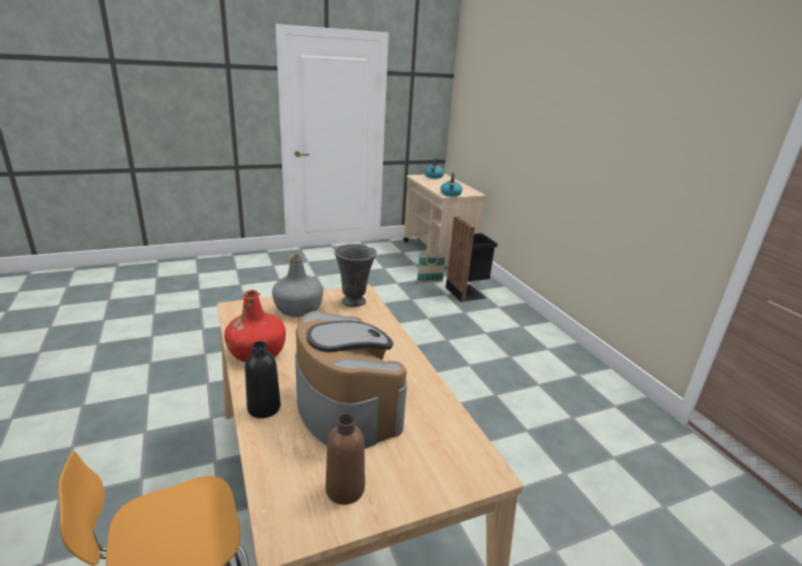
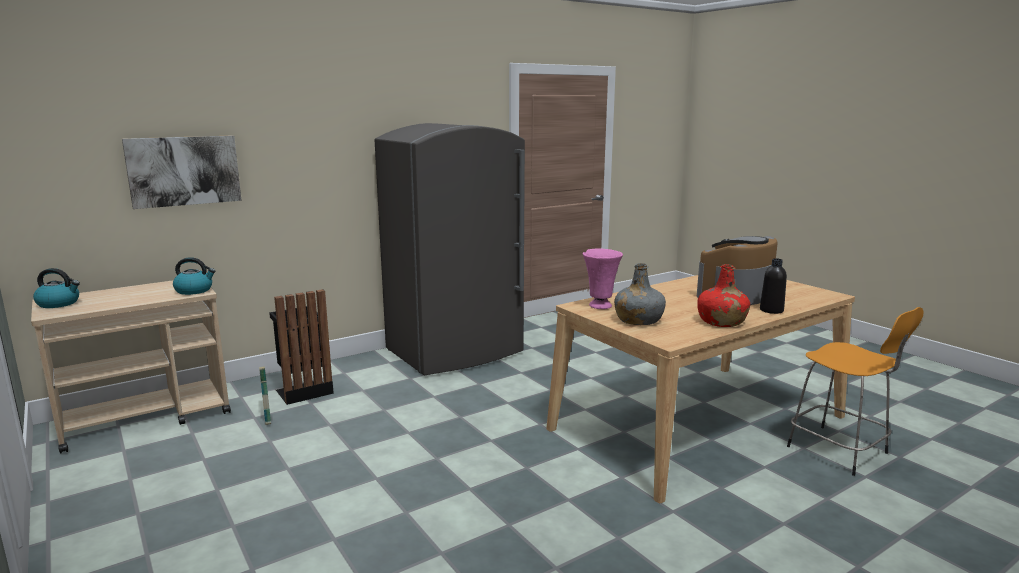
camera: 100 degrees left, 10 degrees down
brown bottle [326,414,365,505] -> none
grey vase [334,244,377,307] -> pink vase [583,248,623,309]
none -> picture [122,135,242,209]
none -> grey fridge [375,123,525,375]

